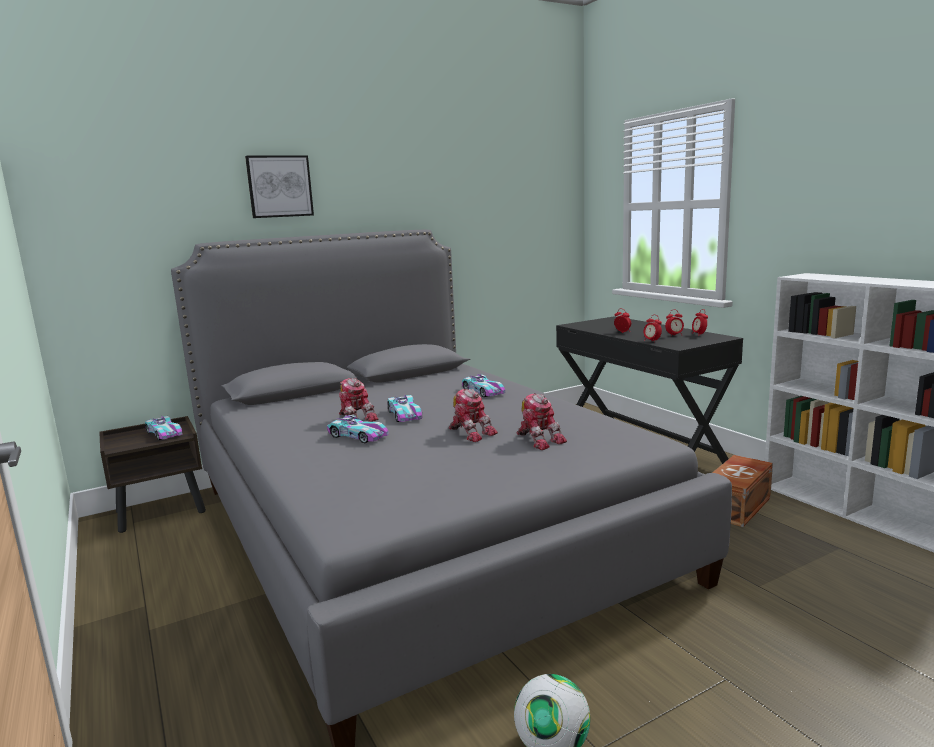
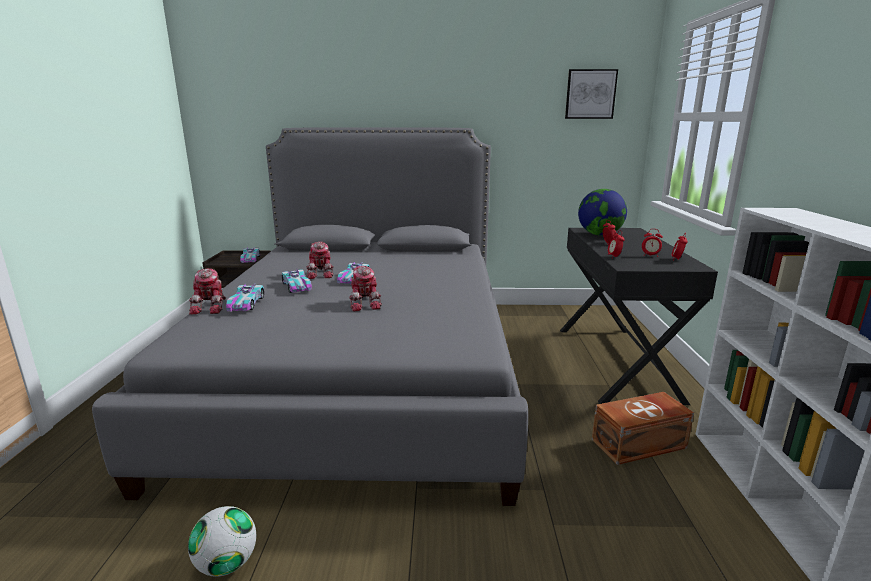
camera: 30 degrees right, 5 degrees up
picture [245,155,314,218] -> picture moved to [565,69,618,119]
toy car [462,374,506,397] -> toy car moved to [226,284,264,312]
toy robot [517,394,567,450] -> toy robot moved to [189,268,226,315]
none -> globe [578,189,627,236]

